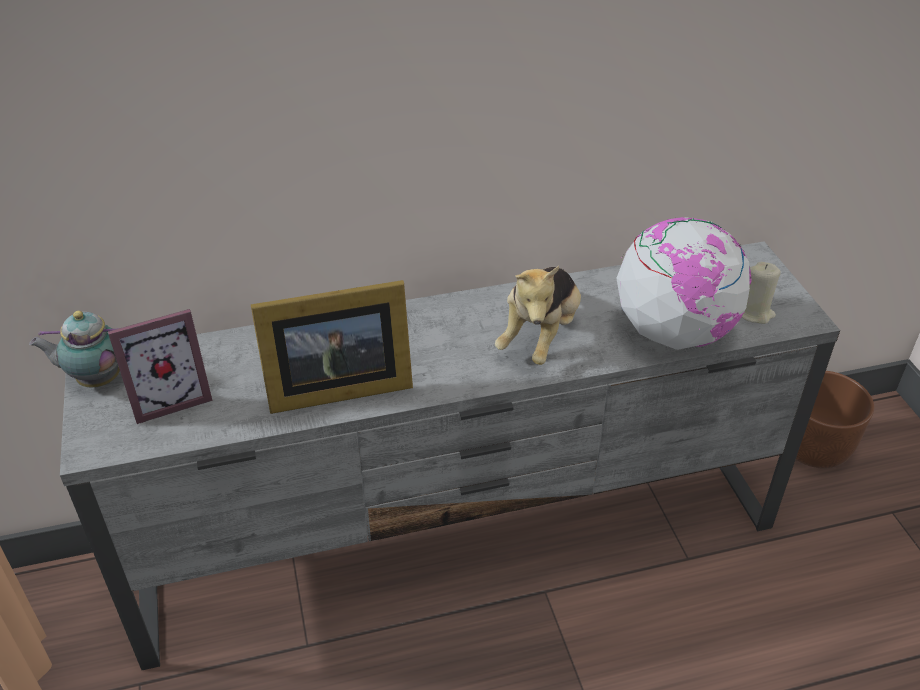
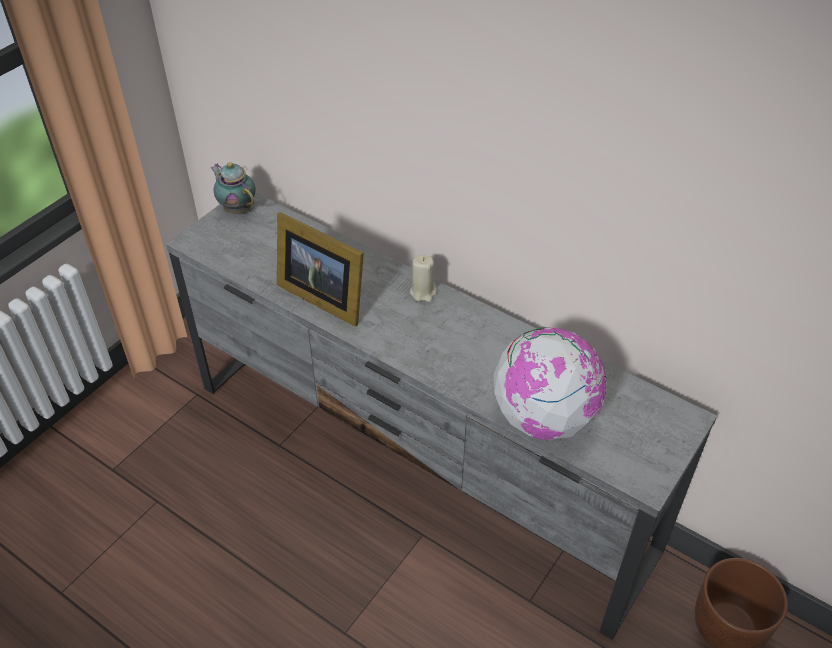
camera: 50 degrees right, 5 degrees up
picture frame [108,309,213,424] -> none
plush toy [495,266,581,365] -> none
beige candle [742,262,781,324] -> beige candle moved to [410,255,437,302]

